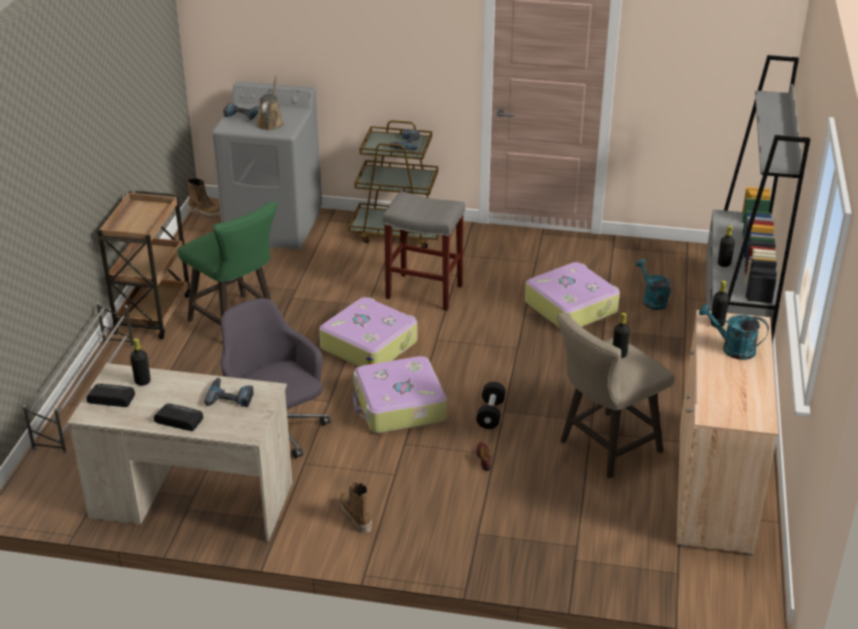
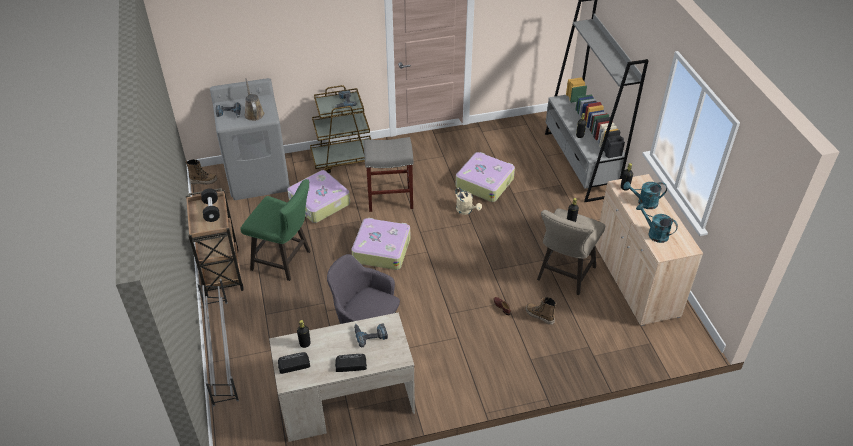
camera: 25 degrees left, 10 degrees up
boot [339,482,372,533] -> boot moved to [525,297,557,325]
suitcase [353,356,447,433] -> suitcase moved to [287,170,350,223]
black dumbbell [476,382,506,429] -> black dumbbell moved to [201,189,220,222]
turquoise watering can [636,259,671,310] -> turquoise watering can moved to [636,203,678,243]
none -> beige watering can [455,187,482,215]

